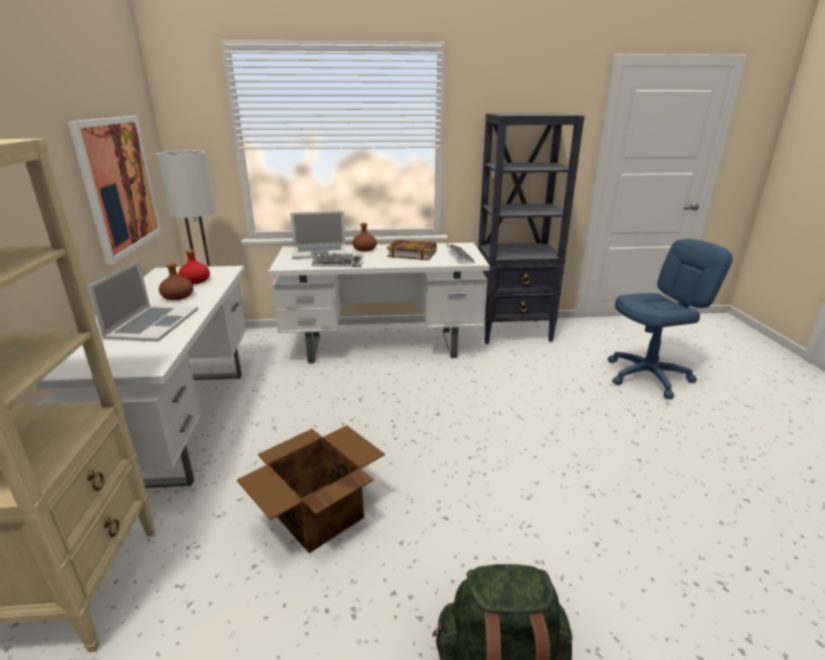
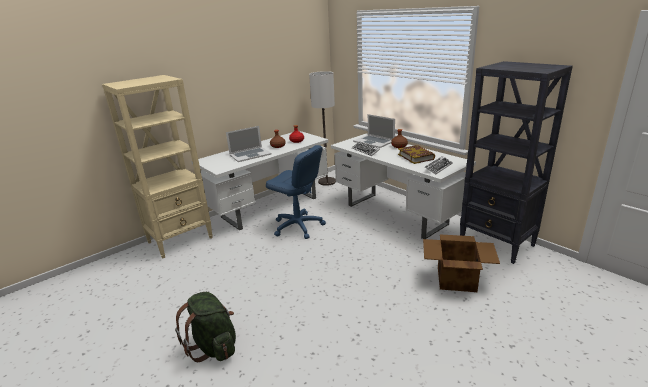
camera: 55 degrees right, 0 degrees up
picture [68,116,162,264] -> none
cardboard box [237,425,385,553] -> cardboard box moved to [423,234,500,292]
blue office chair [608,239,733,399] -> blue office chair moved to [266,145,326,239]

